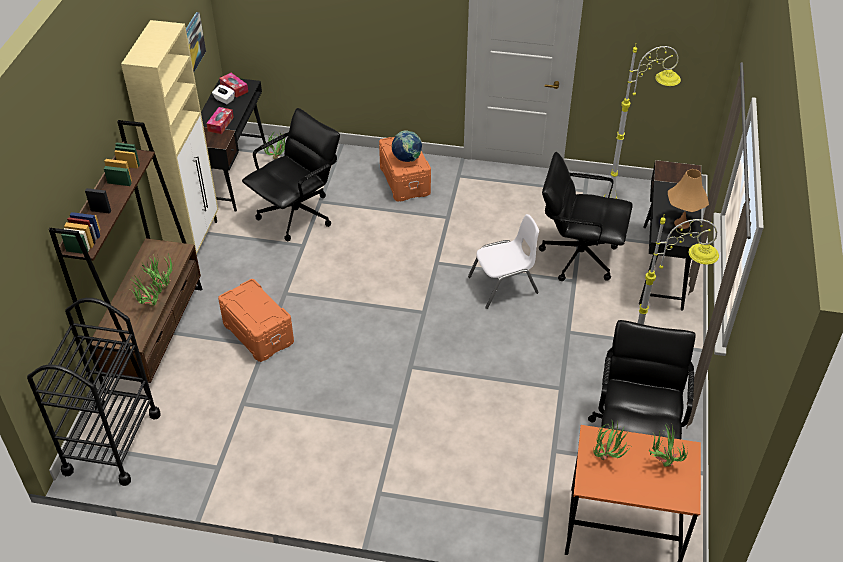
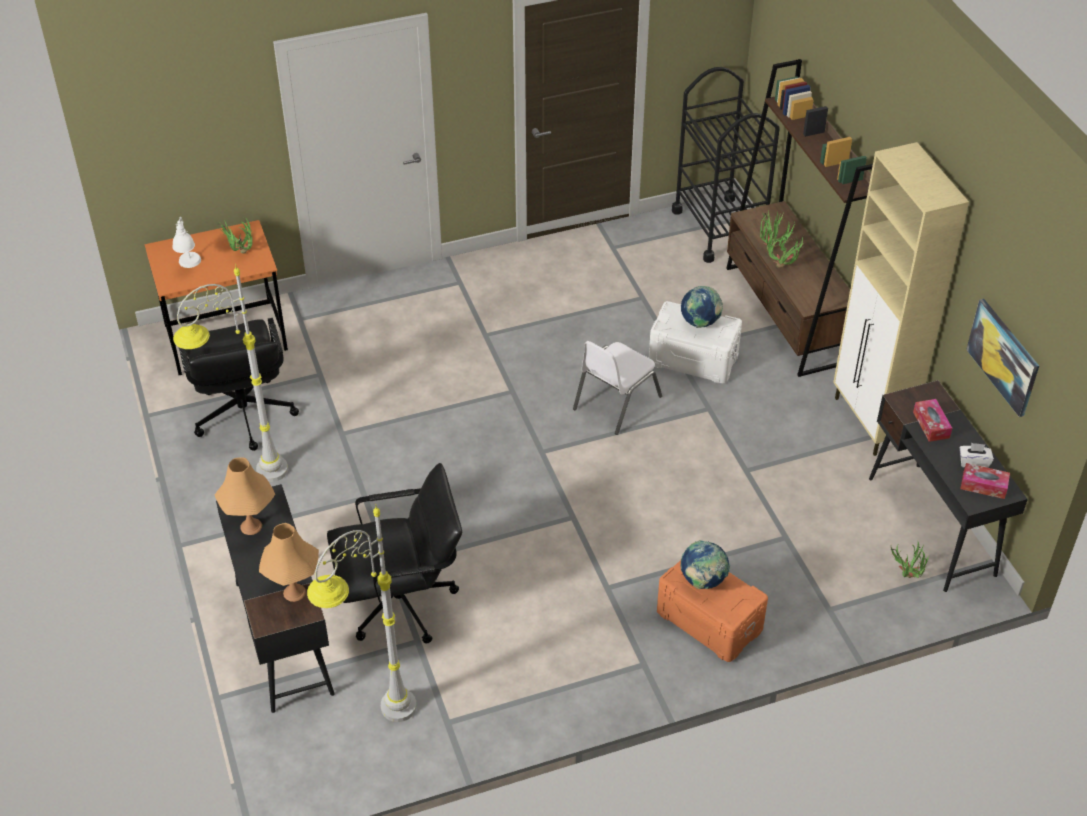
camera: 150 degrees right, 0 degrees up
orange storage box [218,279,294,362] -> white storage box [649,301,742,384]
black office chair [242,108,340,241] -> none
white chair [468,214,539,309] -> white chair moved to [573,341,662,435]
potted plant [649,424,688,467] -> white table lamp [172,217,201,268]
none -> orange table lamp [259,523,319,602]
none -> globe [681,286,723,328]

